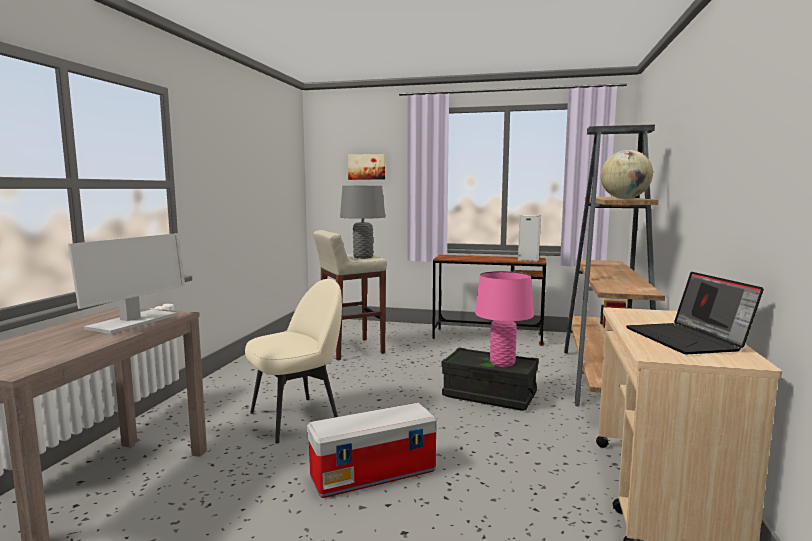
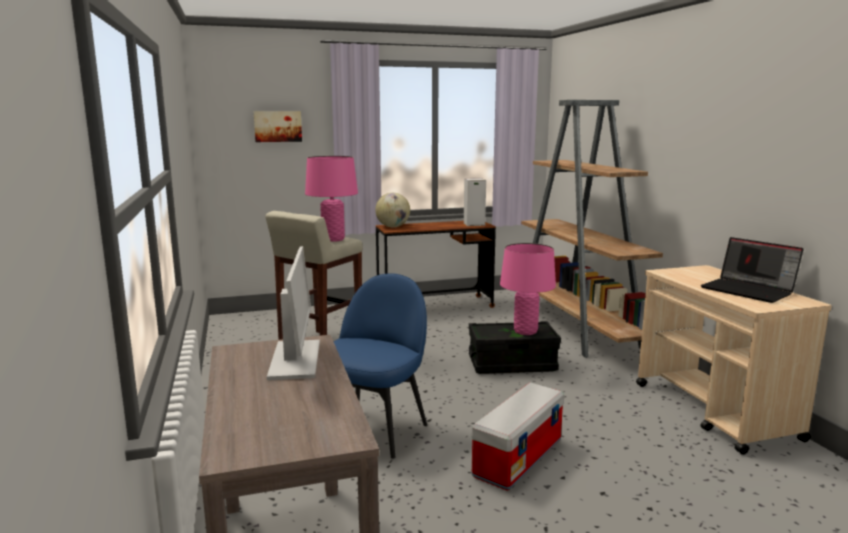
camera: 30 degrees left, 5 degrees up
beige chair [245,279,342,443] -> blue chair [334,273,427,459]
grey table lamp [340,186,385,259] -> pink table lamp [305,156,358,242]
globe [601,150,653,199] -> globe moved to [375,193,410,227]

